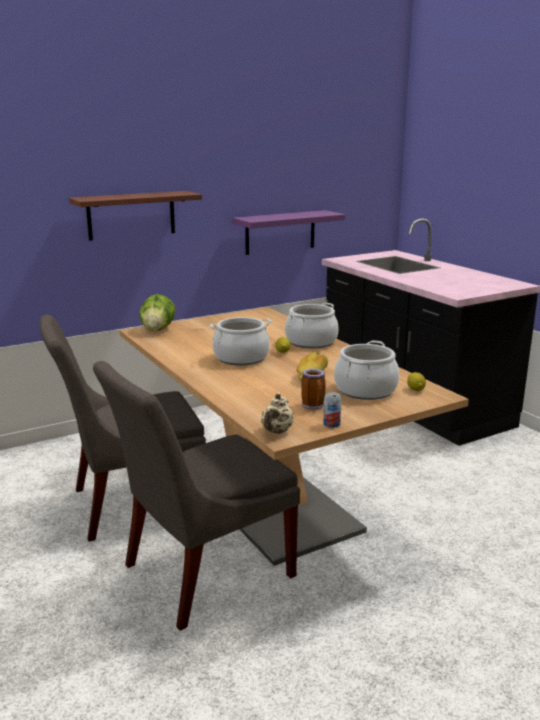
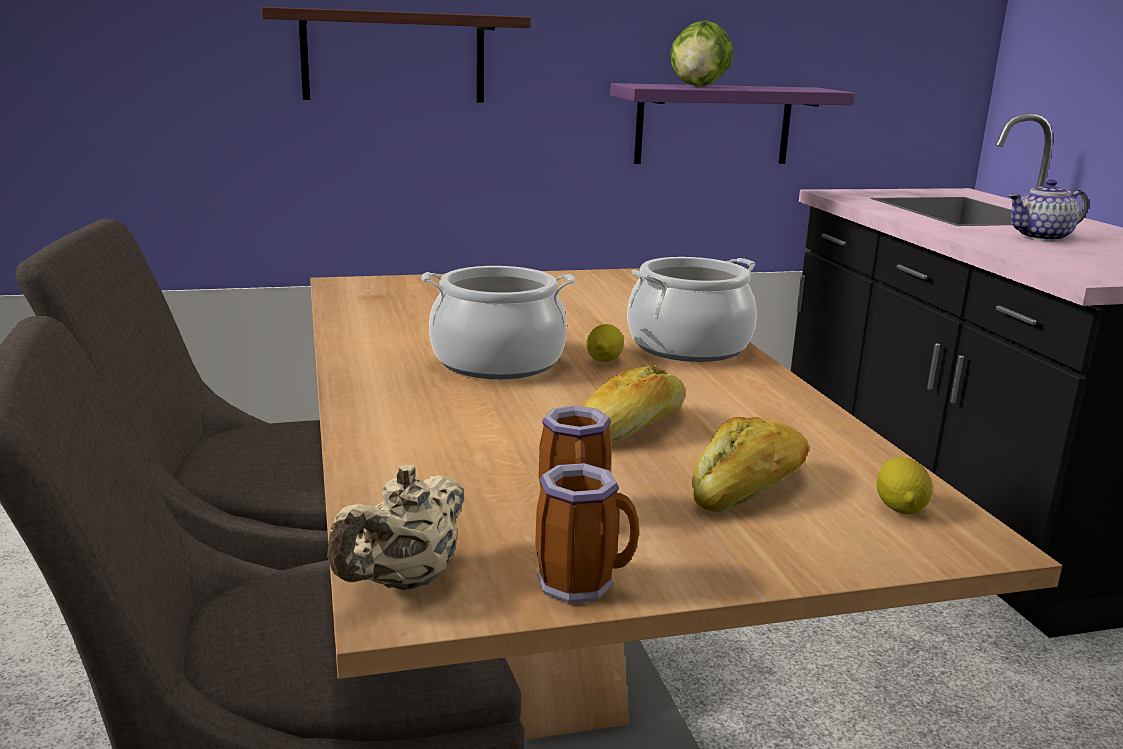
camera: 15 degrees right, 0 degrees up
lettuce [139,294,176,331] -> lettuce moved to [670,20,733,86]
can [323,392,341,428] -> mug [535,463,639,604]
cooking pot [334,341,399,400] -> bread [692,417,809,512]
none -> teapot [1008,179,1089,241]

